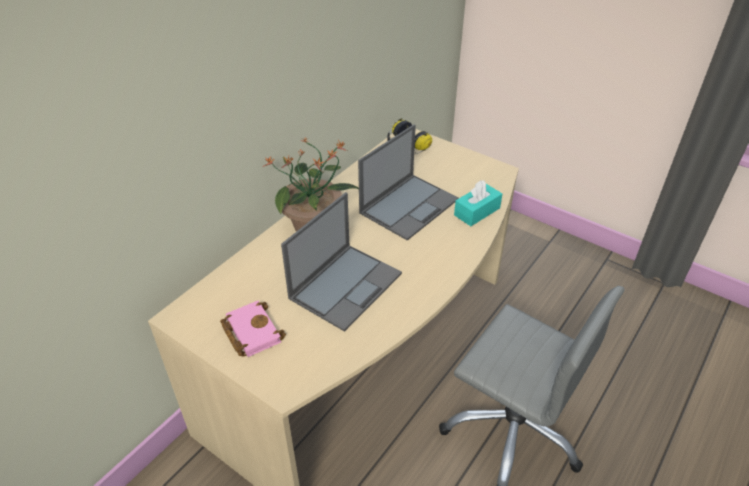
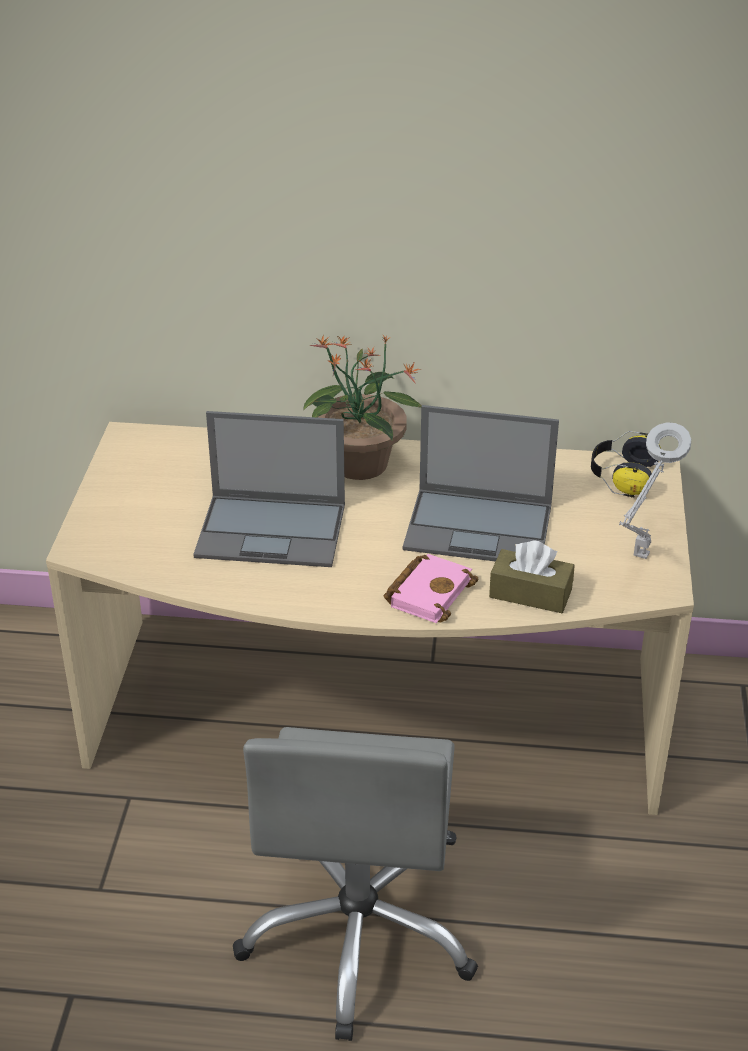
camera: 60 degrees right, 5 degrees down
pink book [220,301,286,357] -> pink book moved to [384,554,479,623]
turquoise tissue box [454,180,502,226] -> brown tissue box [489,540,575,613]
none -> grey table lamp [619,422,691,559]

